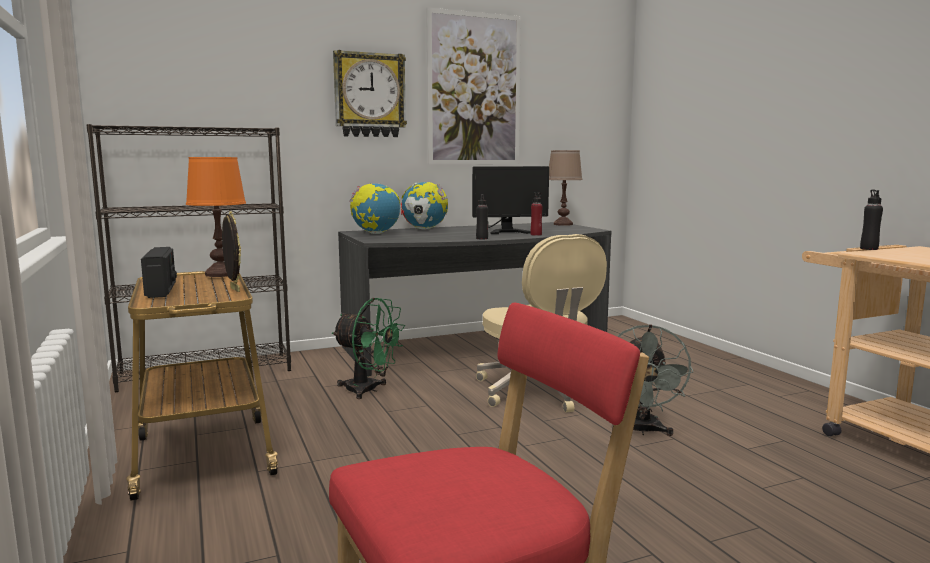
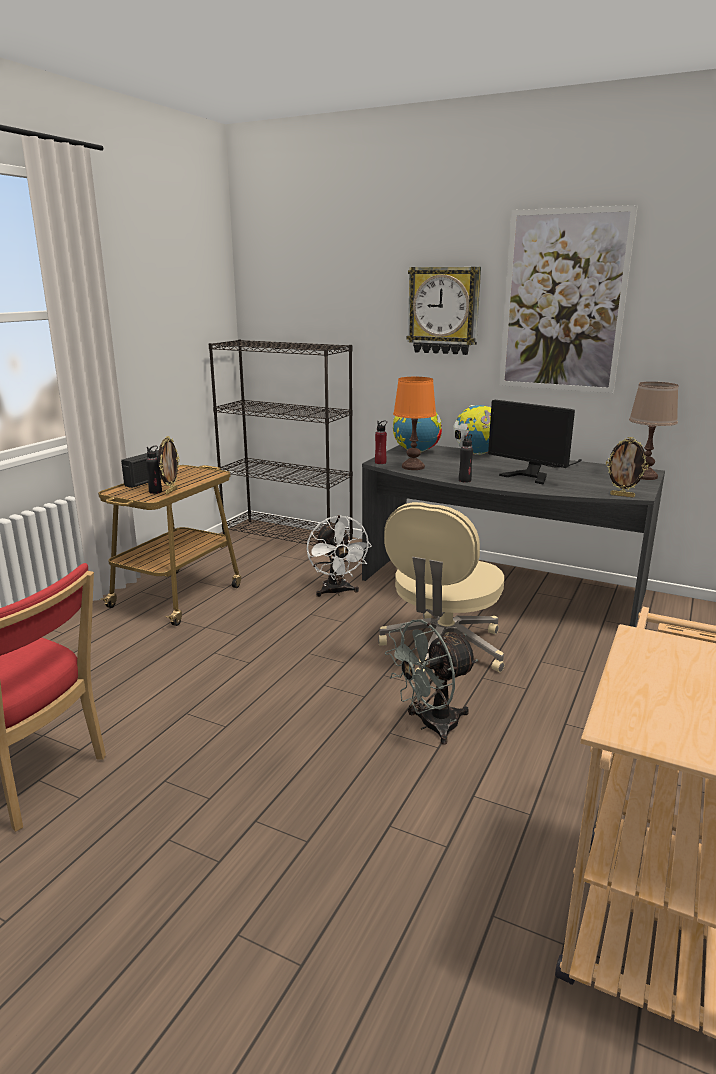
camera: 50 degrees right, 10 degrees up
orange table lamp [186,157,246,277] -> orange table lamp moved to [393,377,436,470]
green fan [332,298,405,399] -> white fan [307,515,372,597]
red bottle [531,192,543,236] -> red bottle moved to [375,421,387,464]
black bottle [860,190,883,250] -> black bottle moved to [146,446,162,494]
none -> picture frame [606,437,648,497]

